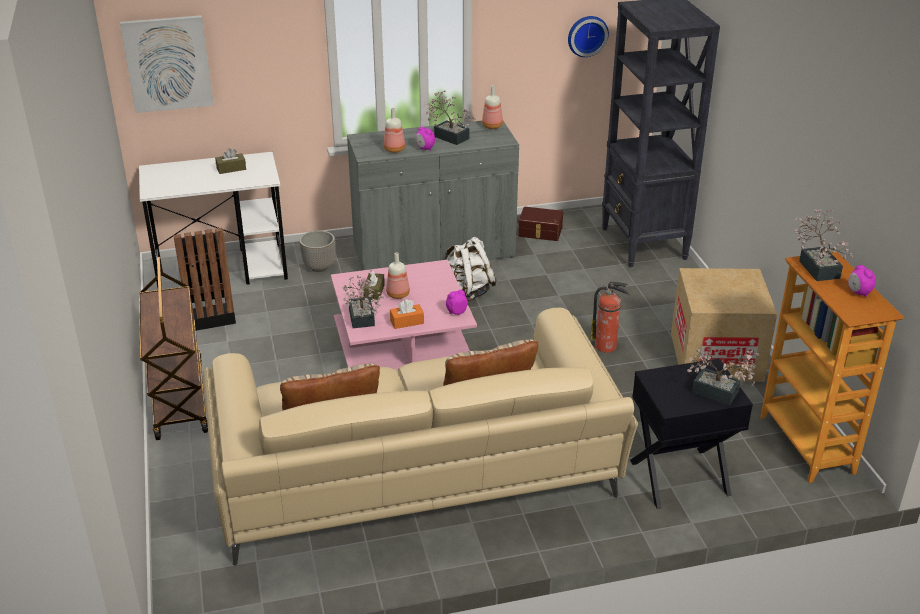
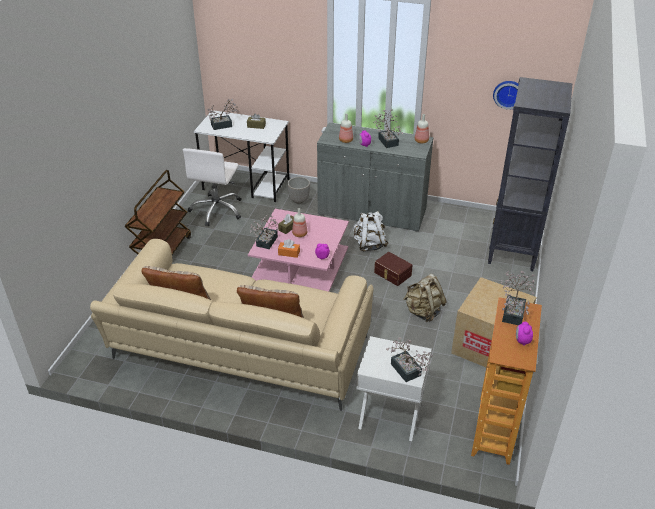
camera: 30 degrees right, 5 degrees up
picture [120,15,214,113] -> none
black trash can [173,228,236,331] -> white office chair [183,148,242,226]
brown storage box [518,207,563,241] -> brown storage box moved to [374,252,412,286]
fire extinguisher [590,282,630,353] -> beige backpack [403,274,447,322]
black side table [630,359,753,509] -> white side table [356,336,432,441]
none -> potted plant [205,99,239,130]

